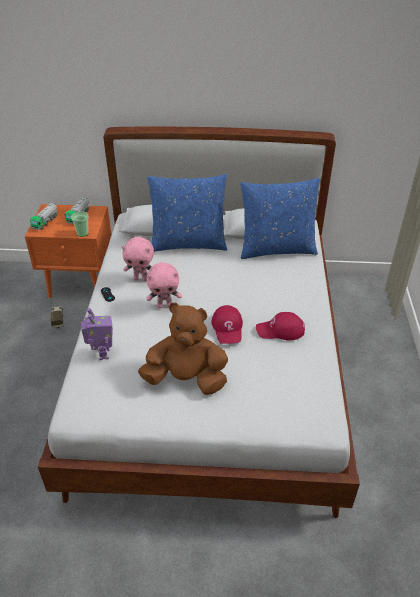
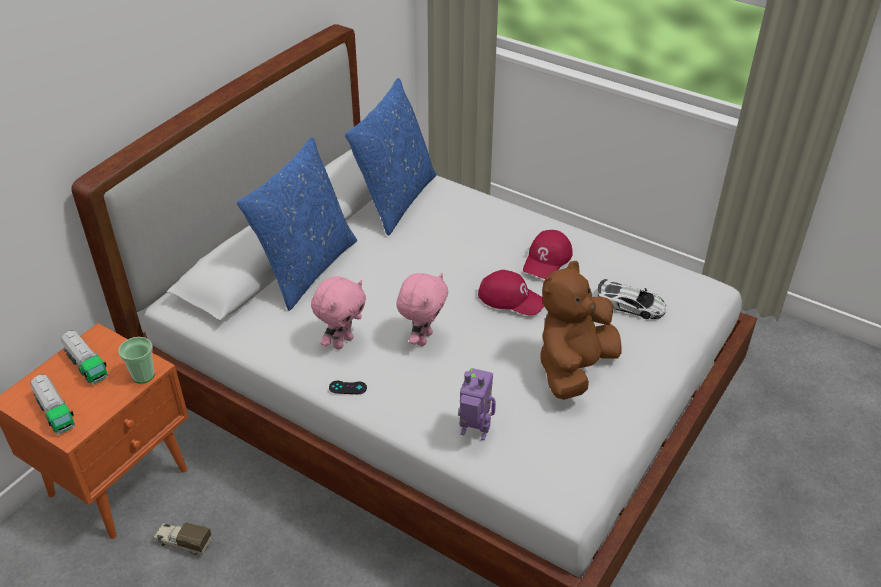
camera: 60 degrees left, 0 degrees up
none -> toy car [598,279,666,319]

